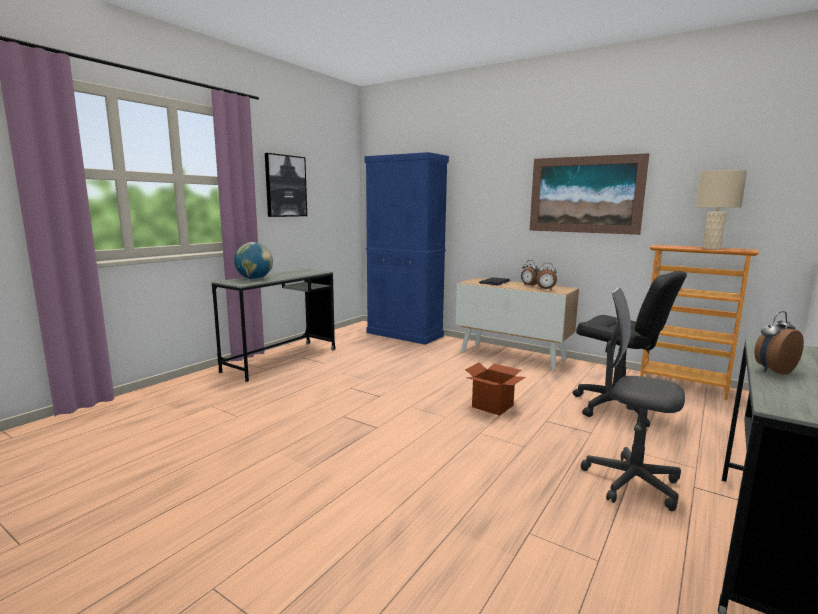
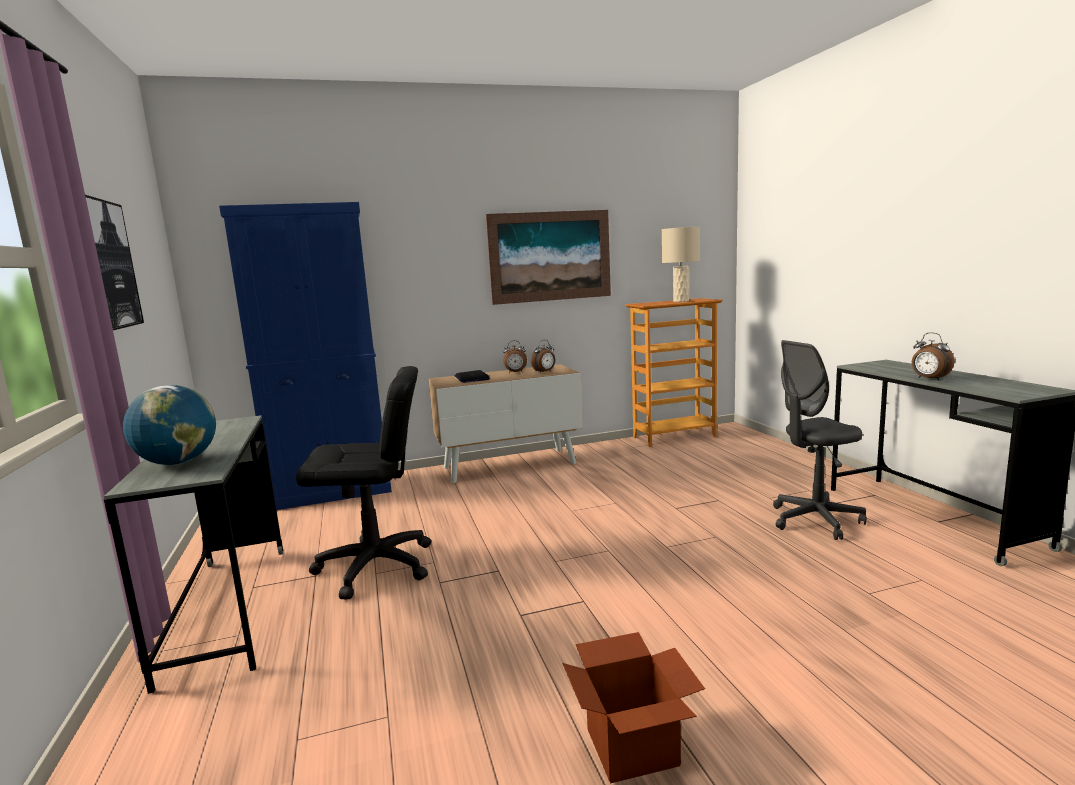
camera: 50 degrees left, 0 degrees up
cardboard box [465,363,526,416] -> cardboard box moved to [562,632,705,784]
black office chair [573,271,687,427] -> black office chair moved to [296,366,431,600]
alarm clock [754,311,804,375] -> alarm clock turned 45 degrees counterclockwise [912,332,955,381]

